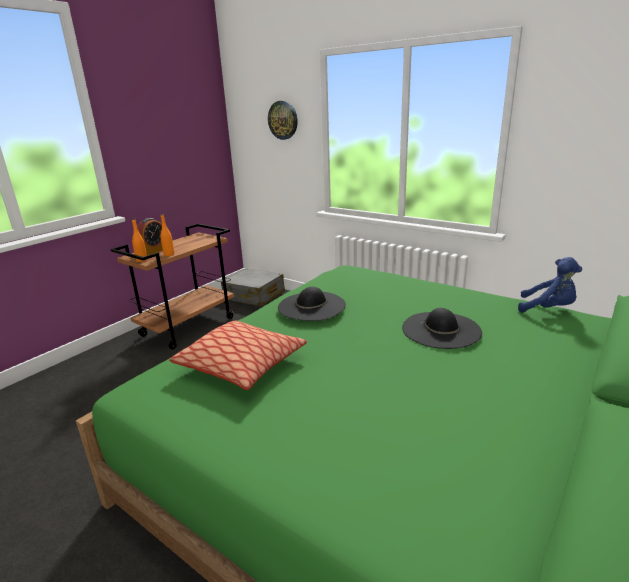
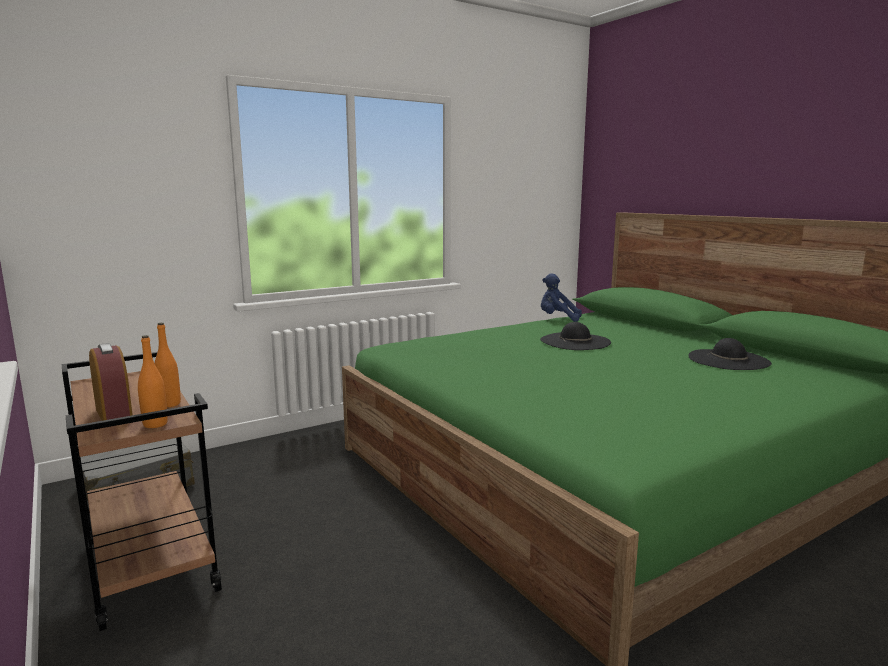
camera: 70 degrees left, 10 degrees down
pillow [169,320,307,390] -> none
wall clock [268,101,298,140] -> none
black hat [278,287,346,321] -> black hat moved to [688,338,772,370]
blue plush toy [518,257,582,313] -> blue plush toy turned 120 degrees counterclockwise [541,273,582,322]

